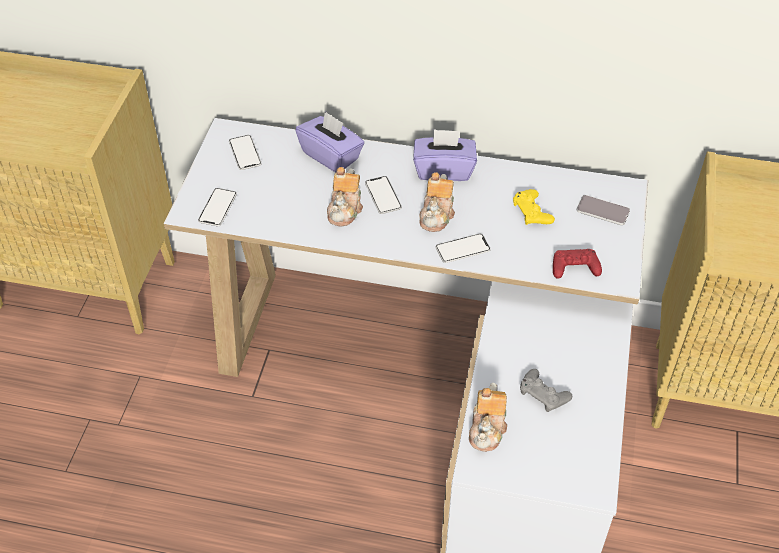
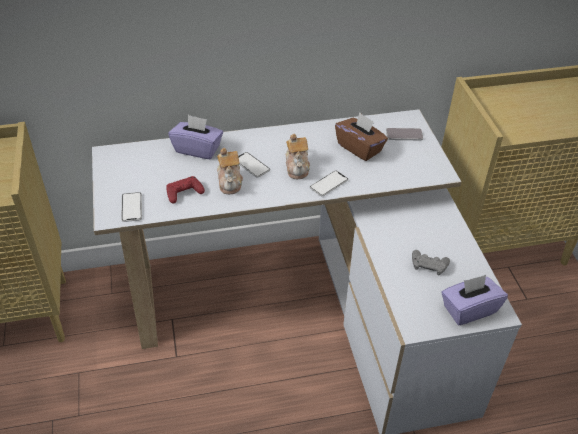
camera: 25 degrees left, 5 degrees down
phone [229,135,262,170] -> none
purple tissue box [413,129,477,181] -> purple tissue box moved to [442,275,508,325]
teapot [469,383,507,452] -> none
yellow game controller [513,189,555,225] -> brown tissue box [335,112,388,161]
red game controller [553,249,602,279] -> red game controller moved to [166,176,205,203]

